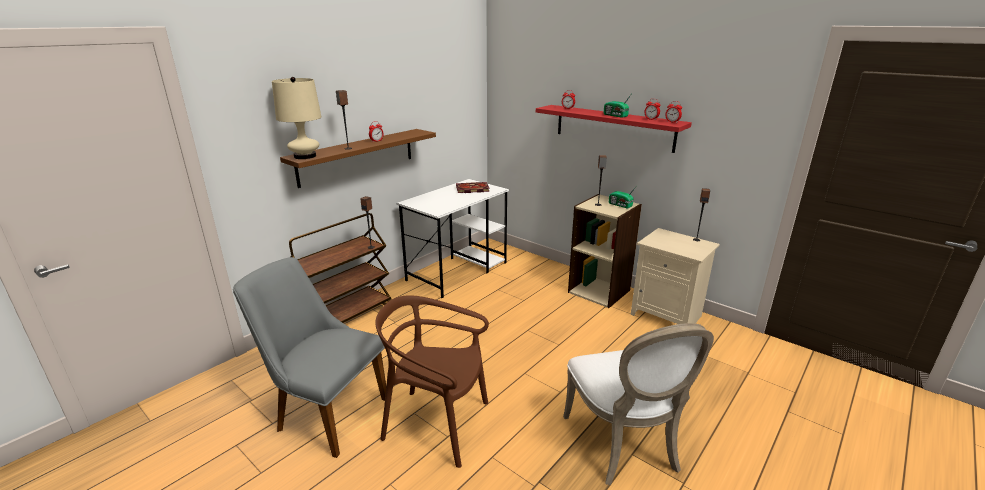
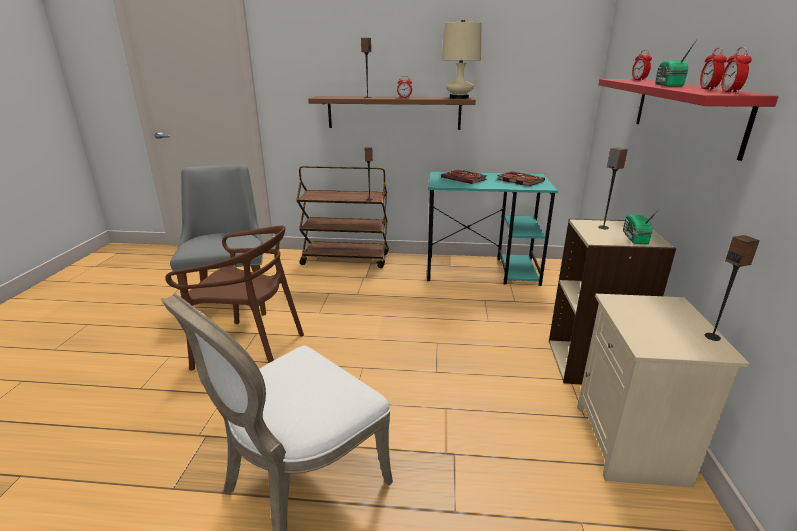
camera: 55 degrees right, 0 degrees up
beige table lamp [272,77,322,159] -> beige table lamp moved to [442,19,481,99]
brown chair [375,296,489,468] -> brown chair turned 120 degrees clockwise [165,226,304,370]
white desk [397,179,509,298] -> turquoise desk [427,172,558,286]
none -> book [441,170,487,184]

